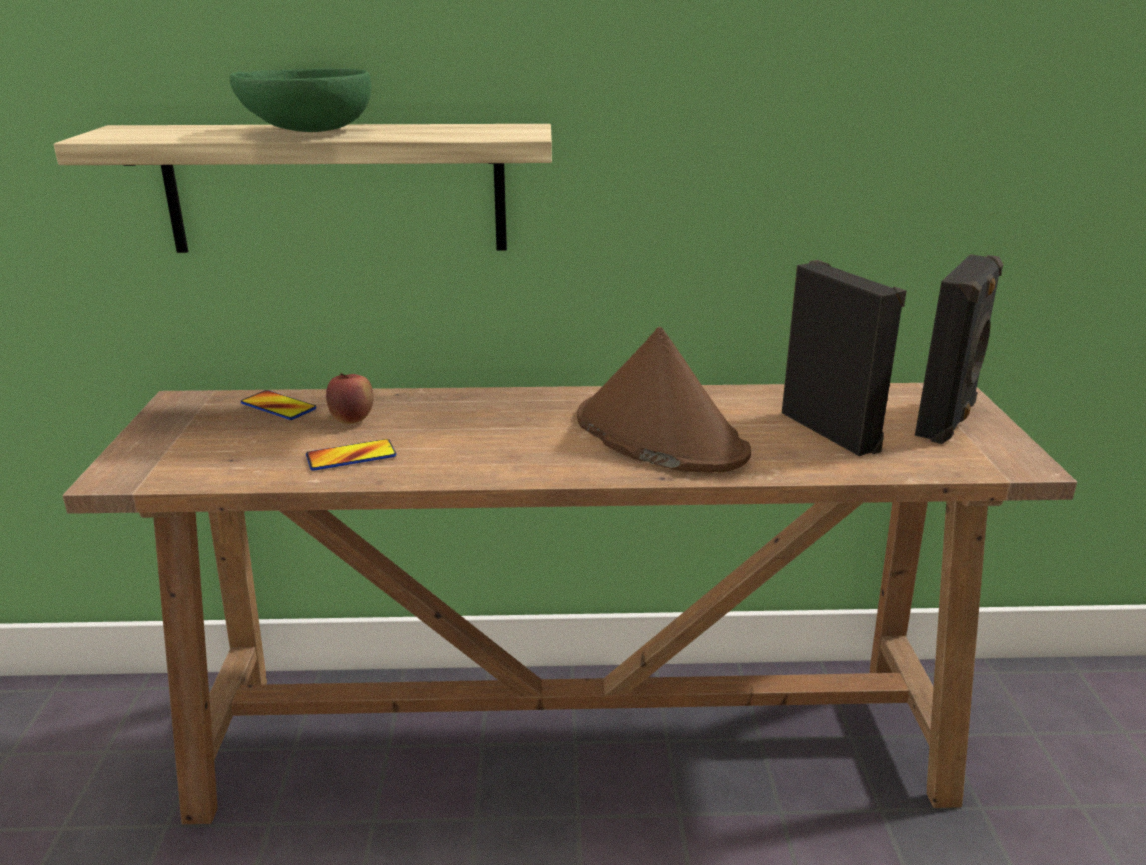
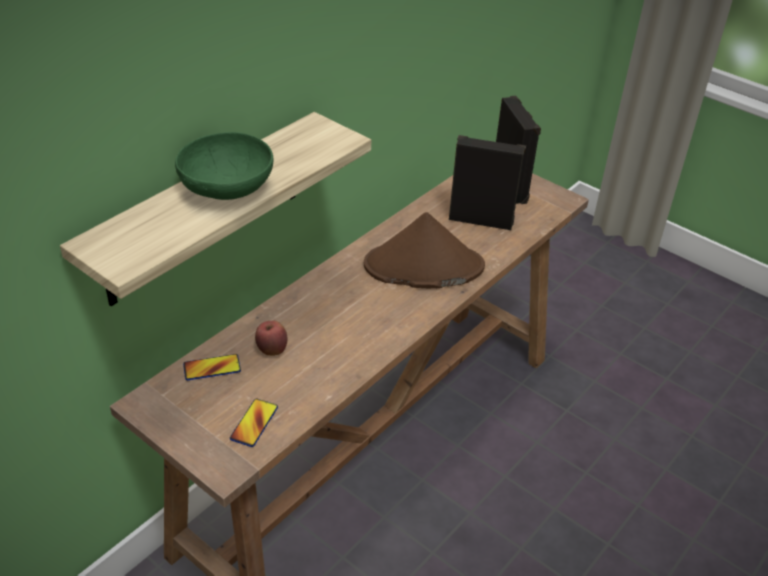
camera: 50 degrees left, 15 degrees up
phone [306,439,396,471] -> phone moved to [230,399,278,447]

